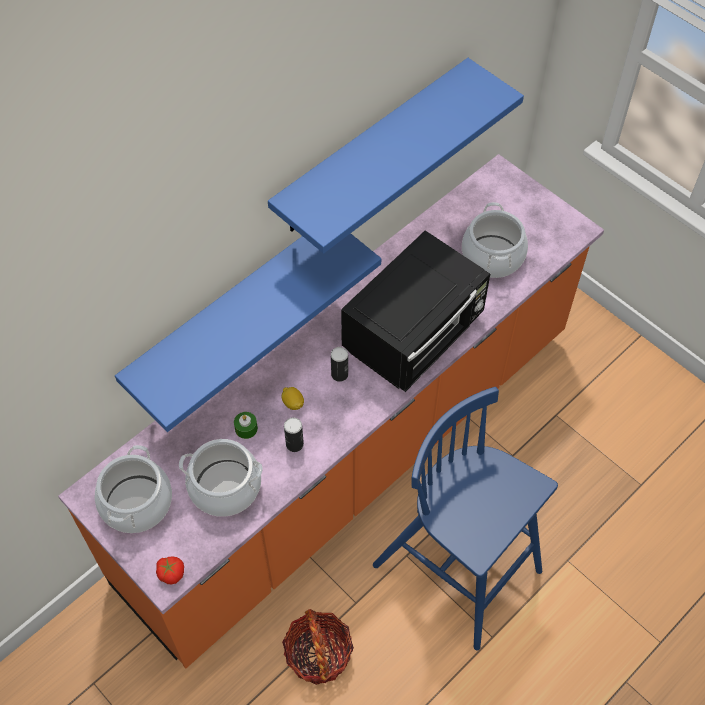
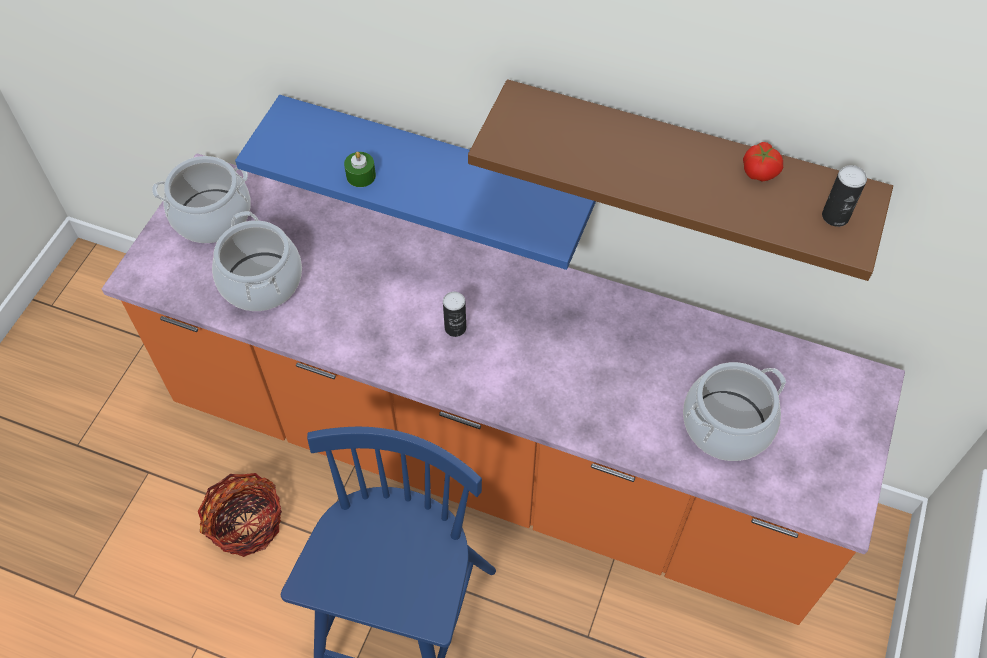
camera: 65 degrees right, 0 degrees up
tomato [156,557,184,584] -> tomato moved to [743,142,783,182]
green candle [234,412,258,439] -> green candle moved to [344,152,376,187]
blue shelf [268,58,524,254] -> brown shelf [468,79,893,281]
lemon [281,387,304,410] -> none
can [284,418,304,452] -> can moved to [822,165,867,227]
black microwave [341,230,490,392] -> none

